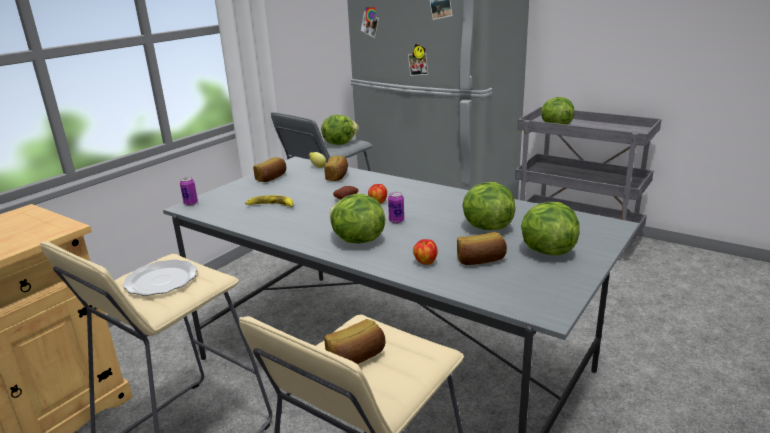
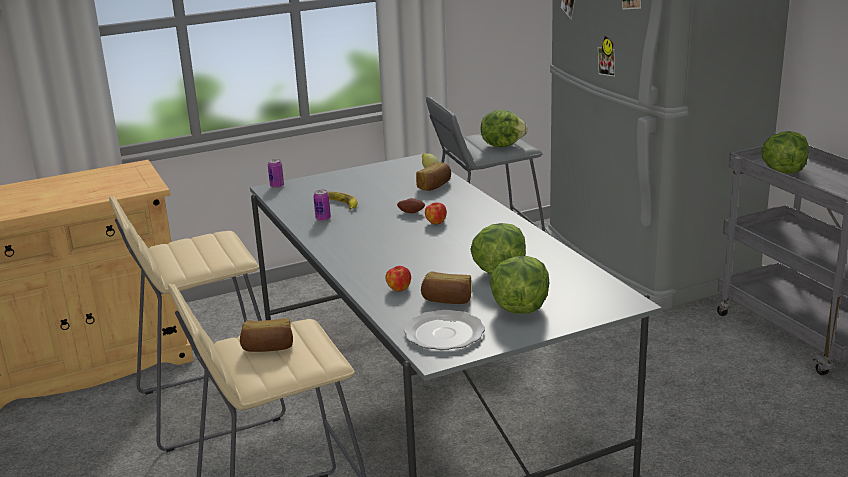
camera: 30 degrees right, 0 degrees up
plate [123,260,197,296] -> plate moved to [404,310,485,350]
bread [253,157,286,182] -> none
lettuce [330,193,385,244] -> none
can [388,192,404,223] -> can moved to [313,190,331,221]

